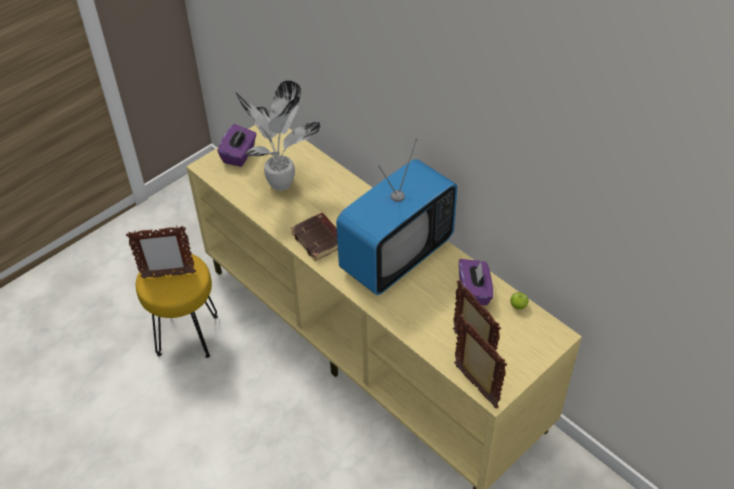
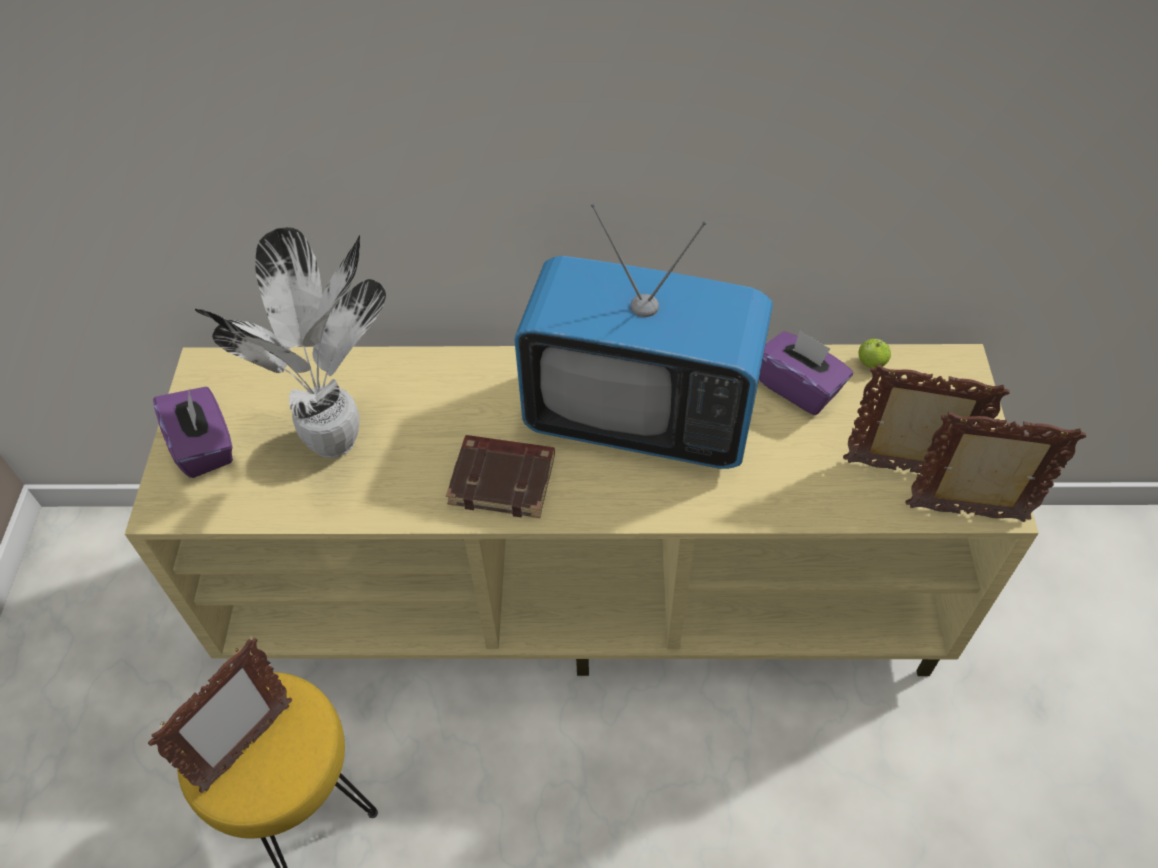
camera: 45 degrees left, 5 degrees up
television [336,139,458,295] -> television turned 105 degrees clockwise [514,204,773,469]

